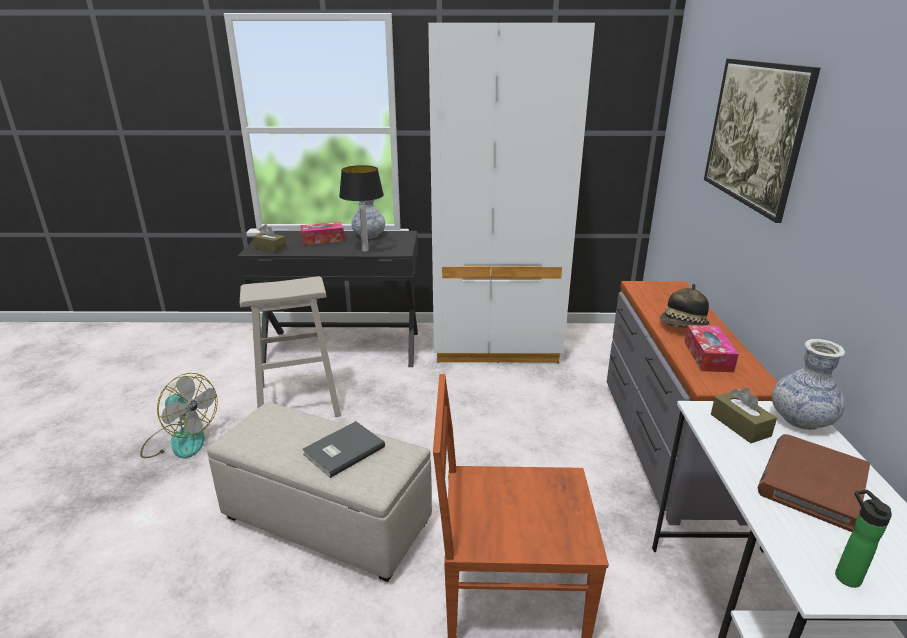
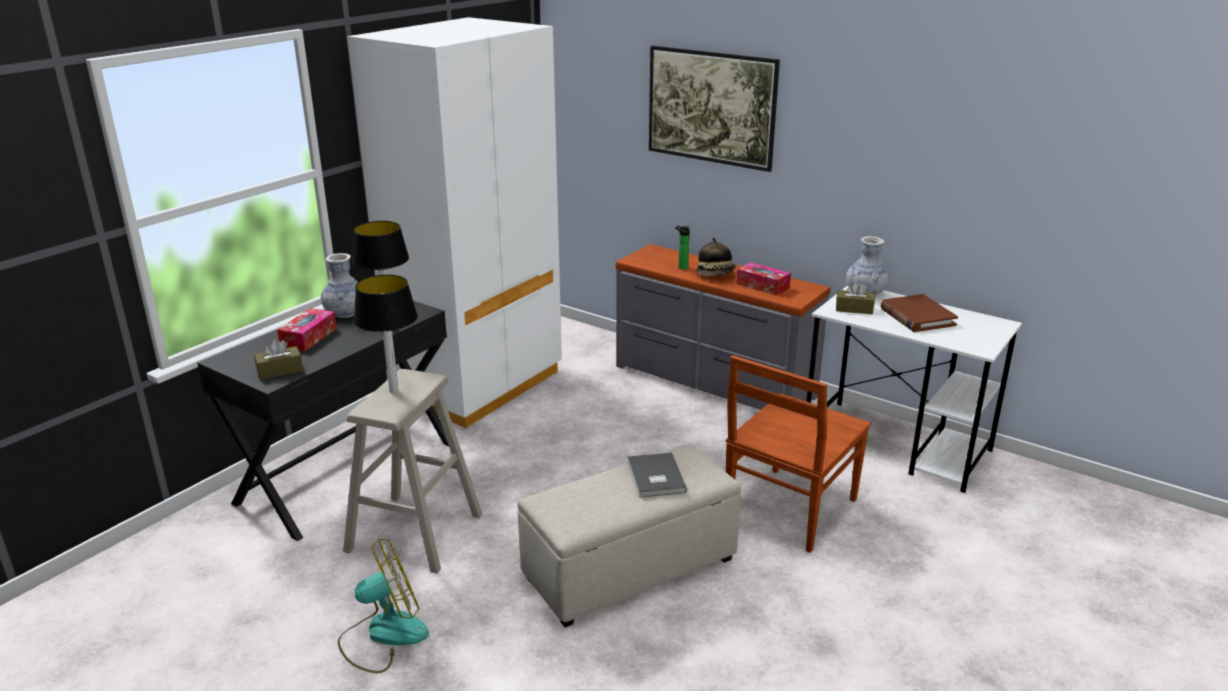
camera: 55 degrees left, 0 degrees up
bottle [835,490,892,588] -> bottle moved to [675,226,690,270]
none -> table lamp [354,275,418,393]

